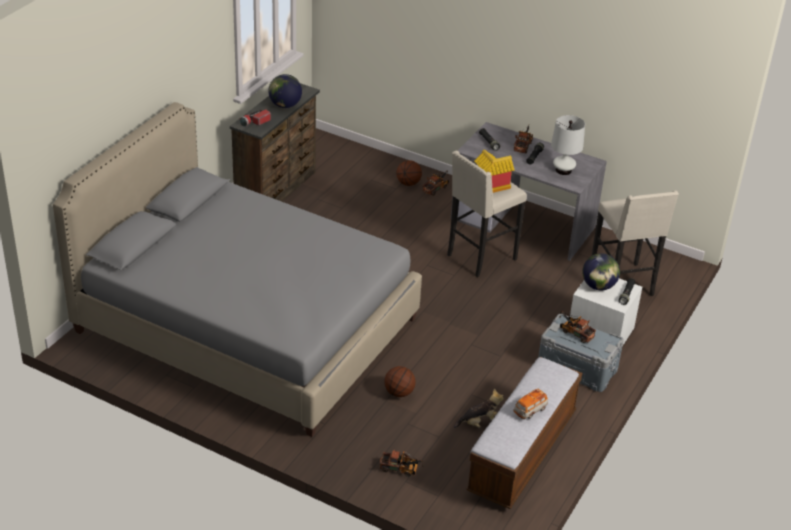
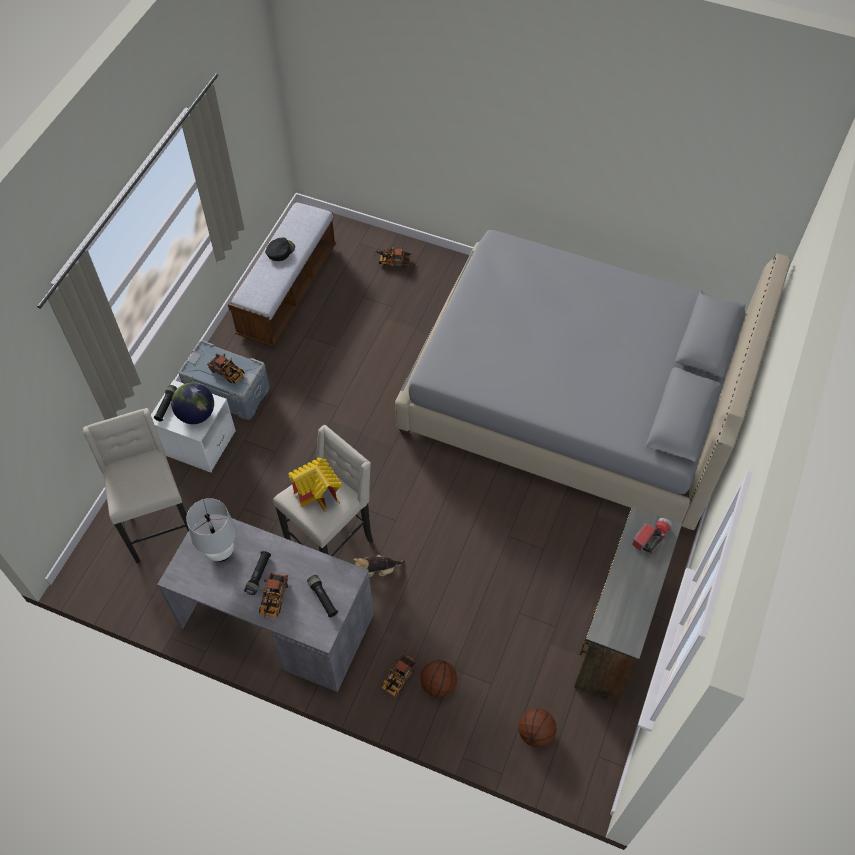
camera: 175 degrees right, 20 degrees up
globe [268,74,302,108] -> none
basketball [384,366,416,397] -> basketball moved to [519,709,556,747]
plush toy [454,389,504,428] -> plush toy moved to [353,555,405,577]
toy car [513,388,548,419] -> black cap [265,237,295,261]

